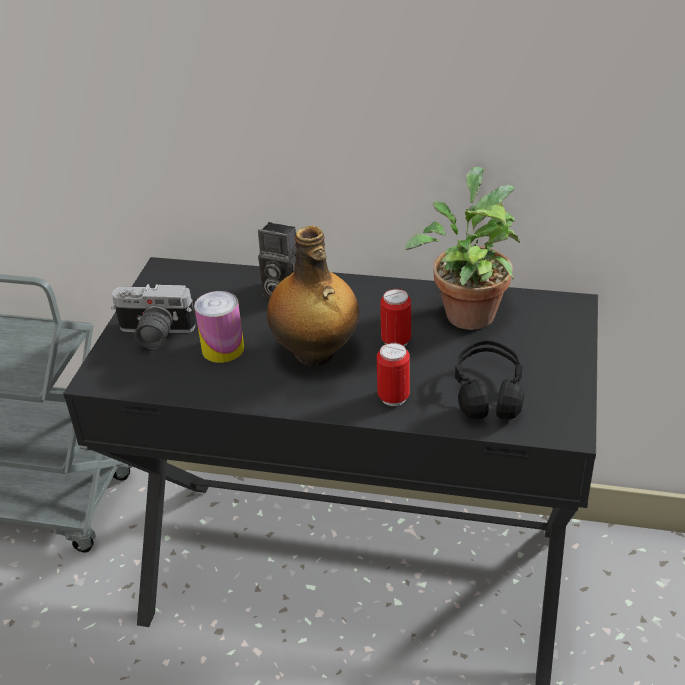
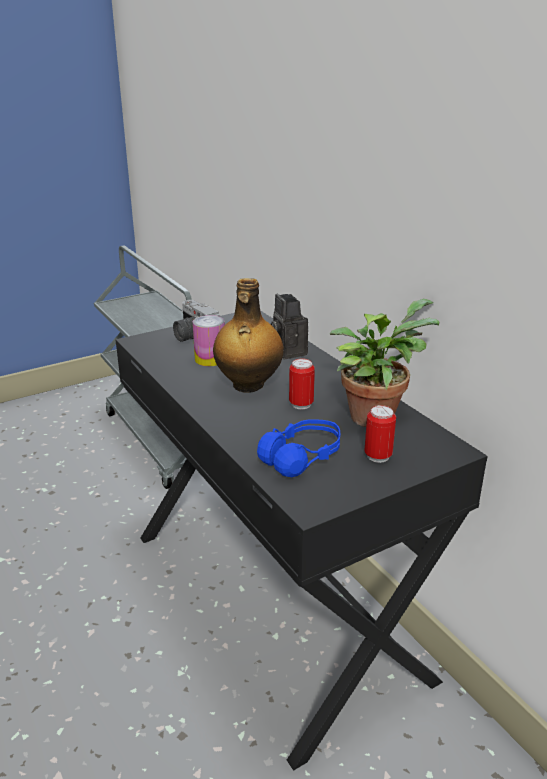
camera: 45 degrees right, 10 degrees down
can [377,343,410,406] -> can moved to [365,405,396,463]
black headphones [455,339,524,419] -> blue headphones [257,420,340,477]

